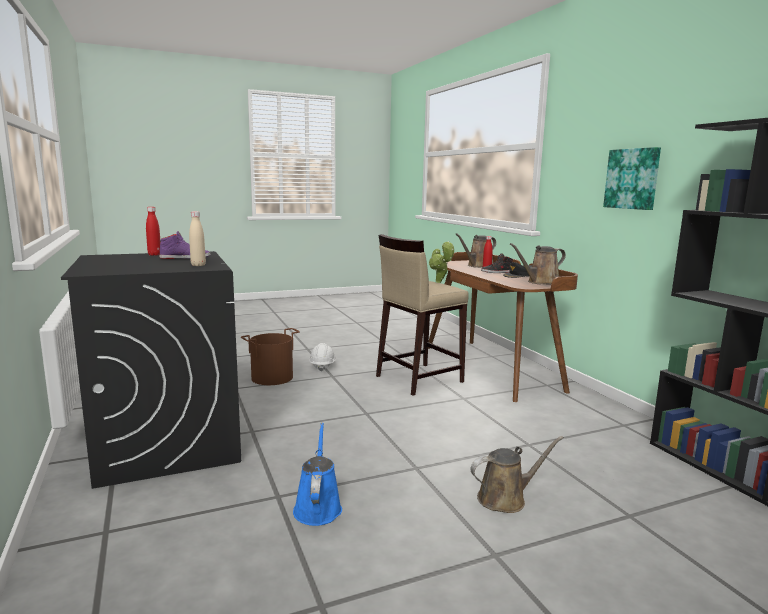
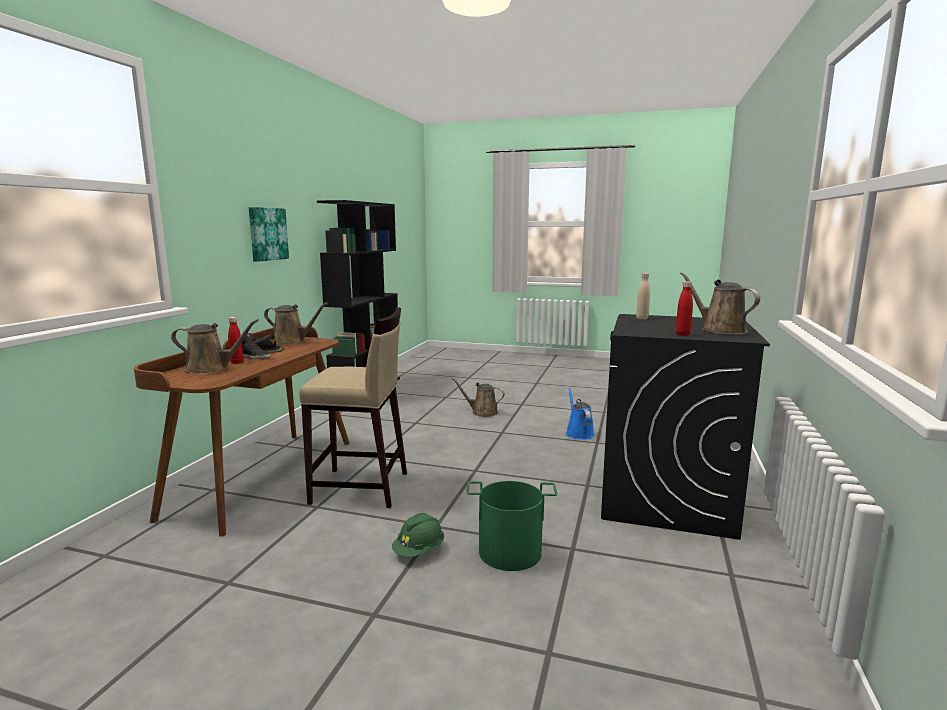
camera: 140 degrees left, 0 degrees up
purple shoe [159,231,211,259] -> none
brown bucket [241,328,300,385] -> green bucket [467,481,557,571]
blue watering can [293,423,342,526] -> blue watering can turned 135 degrees clockwise [566,388,595,440]
white hard hat [309,343,336,372] -> green hard hat [392,513,444,557]
potted plant [429,241,454,283] -> none
none -> brown watering can [680,272,760,335]

